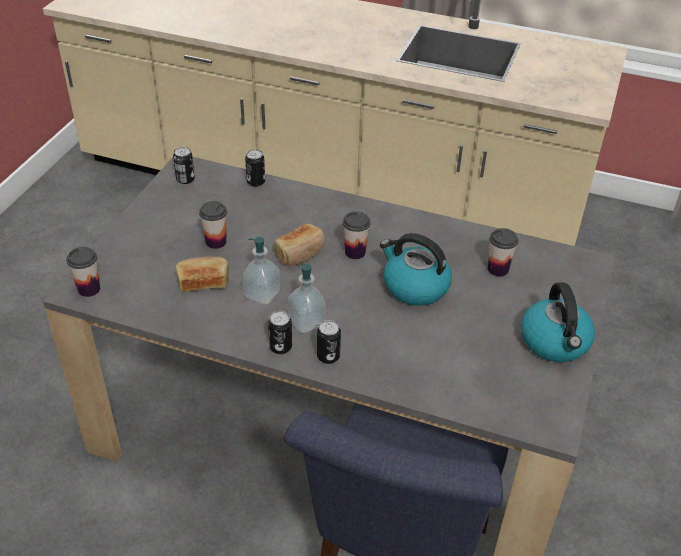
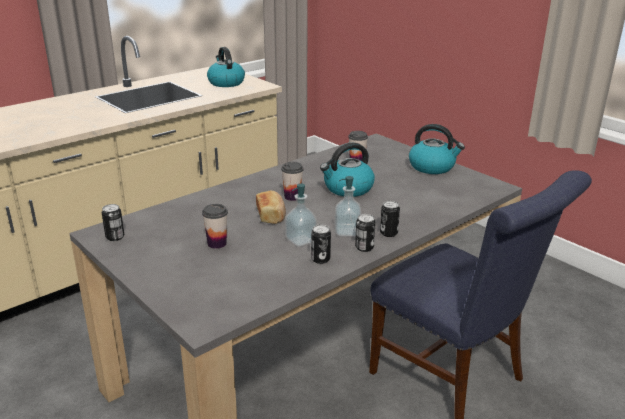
camera: 60 degrees left, 15 degrees down
cup [66,247,100,297] -> none
bread [175,257,229,292] -> none
can [245,149,265,187] -> can moved to [311,225,331,264]
none -> kettle [207,47,245,87]

